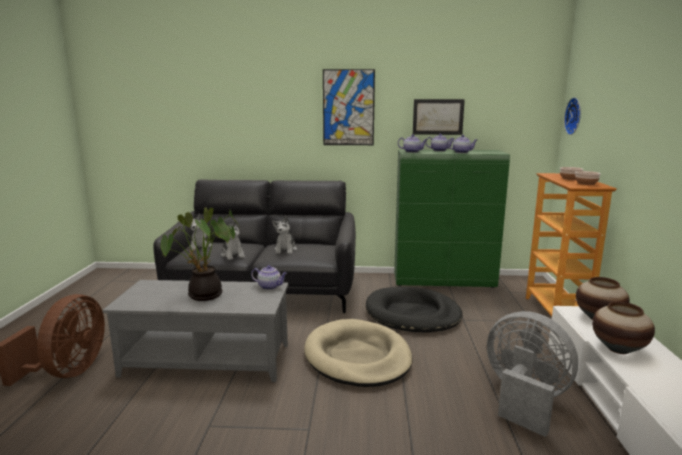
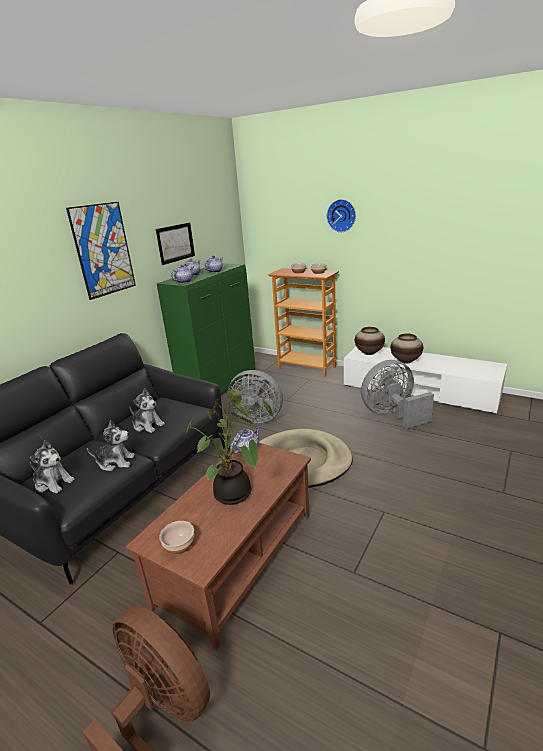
camera: 60 degrees left, 10 degrees up
grey coffee table [102,280,288,382] -> brown coffee table [126,442,311,651]
black dog bed [366,287,463,333] -> grey fan [228,370,283,423]
wall clock [564,97,581,135] -> wall clock moved to [327,199,356,232]
none -> bowl [159,521,194,555]

